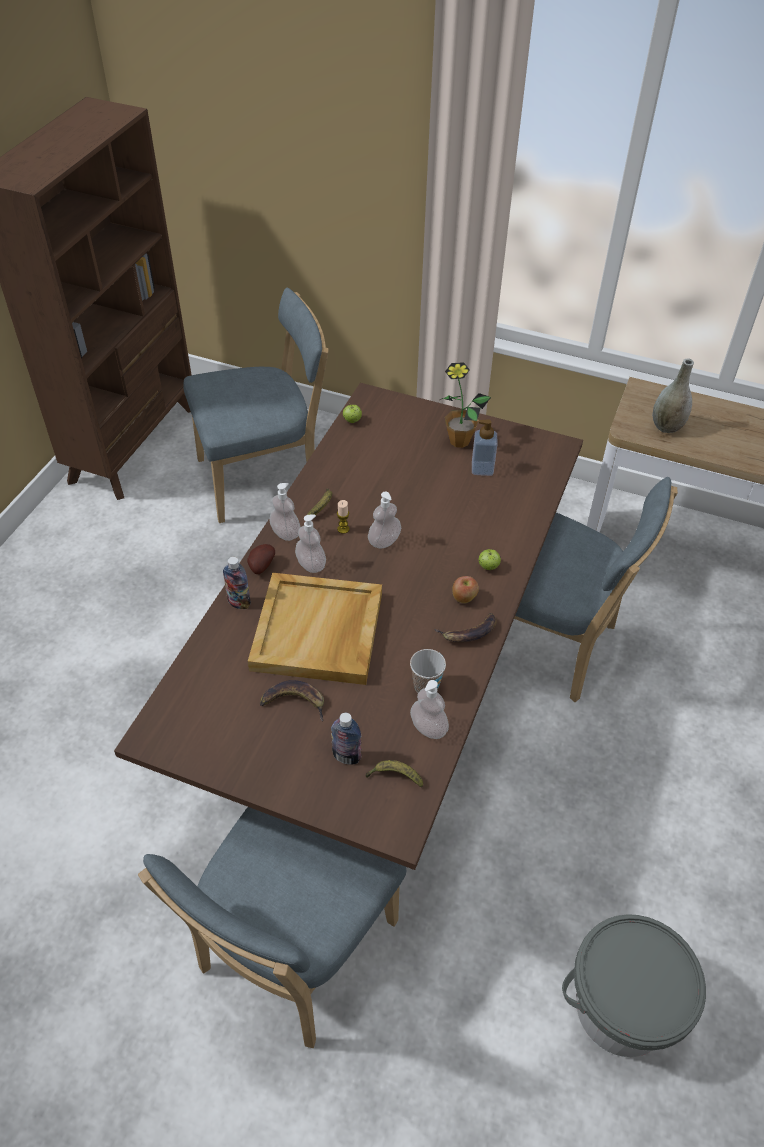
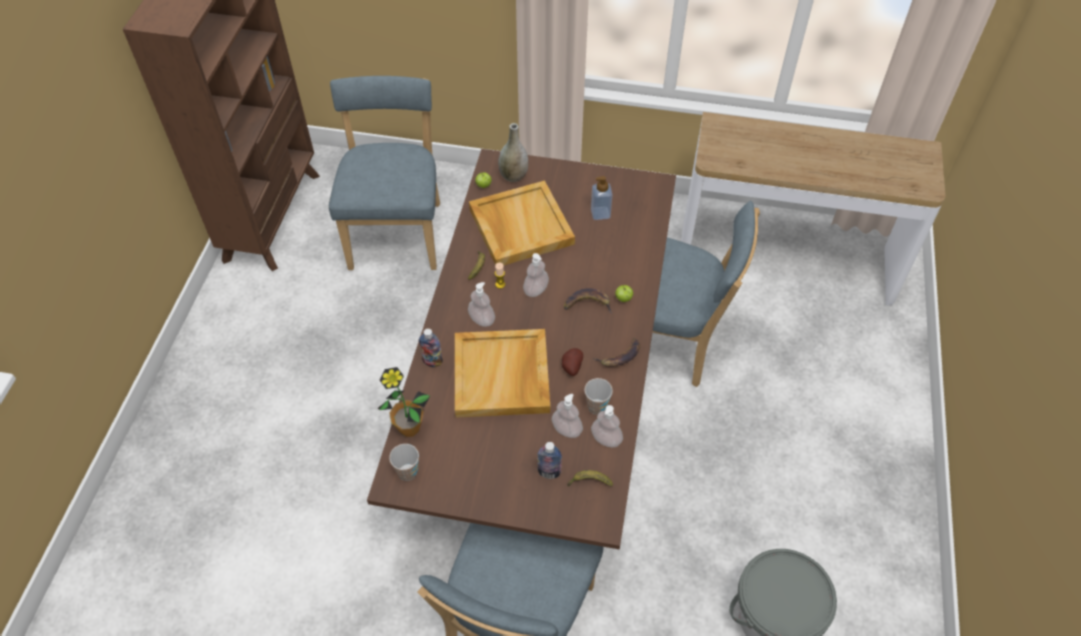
camera: 10 degrees left, 5 degrees up
blue chair [183,288,329,523] -> blue chair turned 60 degrees counterclockwise [329,76,440,270]
potato [247,544,275,574] -> potato moved to [562,348,583,376]
banana [260,680,324,721] -> banana moved to [564,288,612,314]
soap dispenser [270,483,300,541] -> soap dispenser moved to [552,394,583,438]
potted plant [440,362,491,448] -> potted plant moved to [377,367,431,437]
apple [452,576,479,603] -> none
grey vase [652,358,694,433] -> grey vase moved to [498,123,528,182]
none -> cup [389,444,419,481]
none -> beige tray [469,180,575,266]

